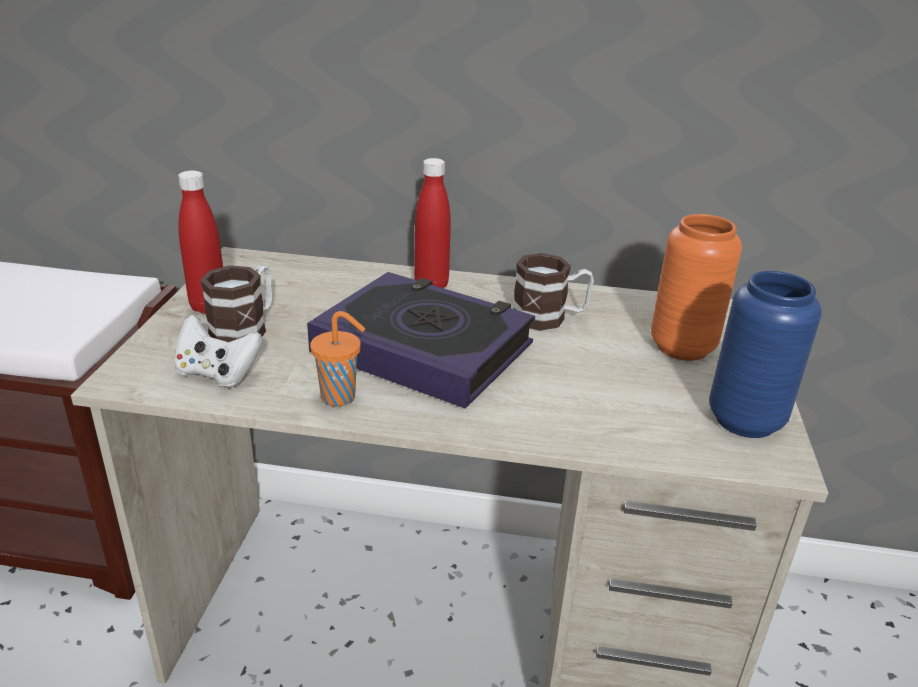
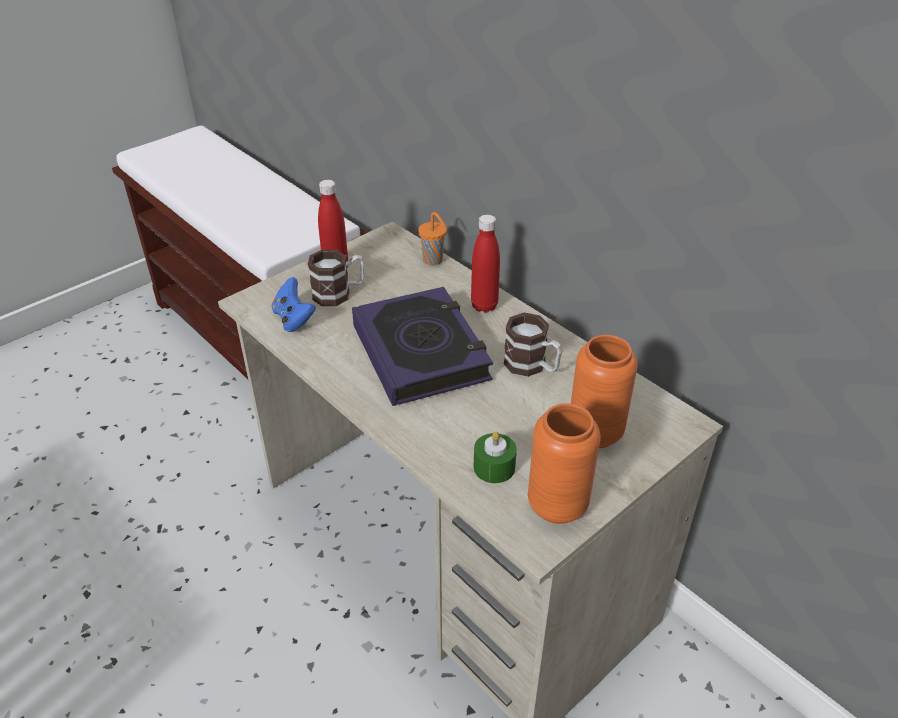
camera: 40 degrees right, 10 degrees up
white game controller [175,315,263,388] -> blue game controller [272,277,316,332]
orange cup [310,311,365,407] -> orange cup moved to [418,212,447,266]
blue vase [709,271,822,438] -> orange vase [528,403,601,524]
none -> green candle [474,432,517,483]

